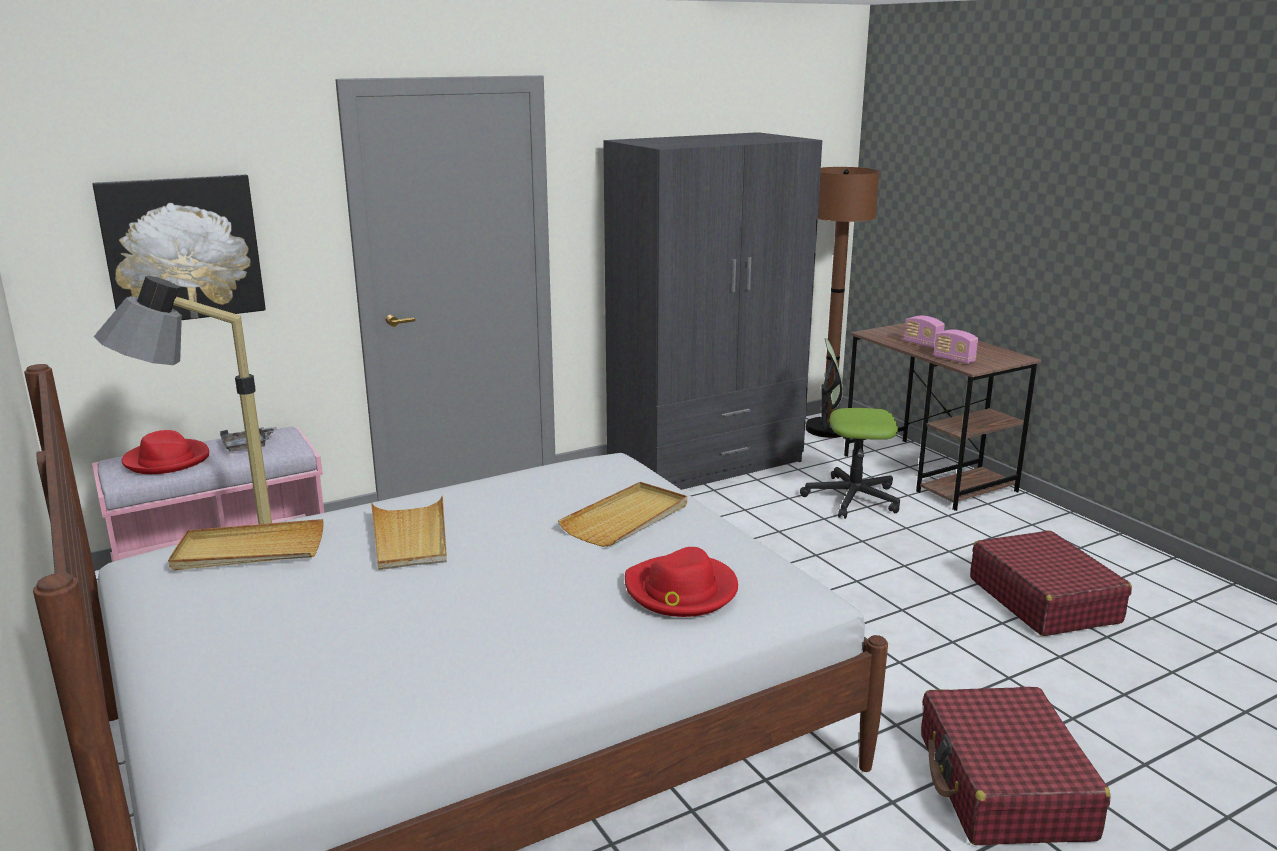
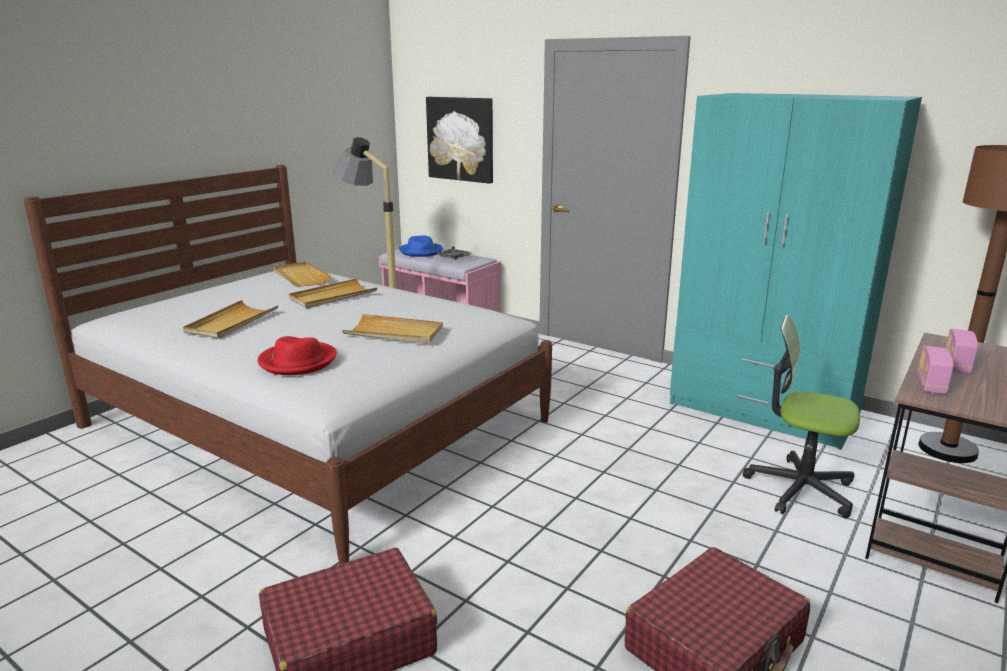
camera: 65 degrees right, 0 degrees up
red hat [122,430,209,474] -> blue hat [399,235,443,257]
grey wardrobe [603,132,822,490] -> turquoise wardrobe [670,93,922,450]
office chair [800,338,900,519] -> office chair turned 45 degrees counterclockwise [743,315,860,518]
none -> beige tray [183,300,279,339]

